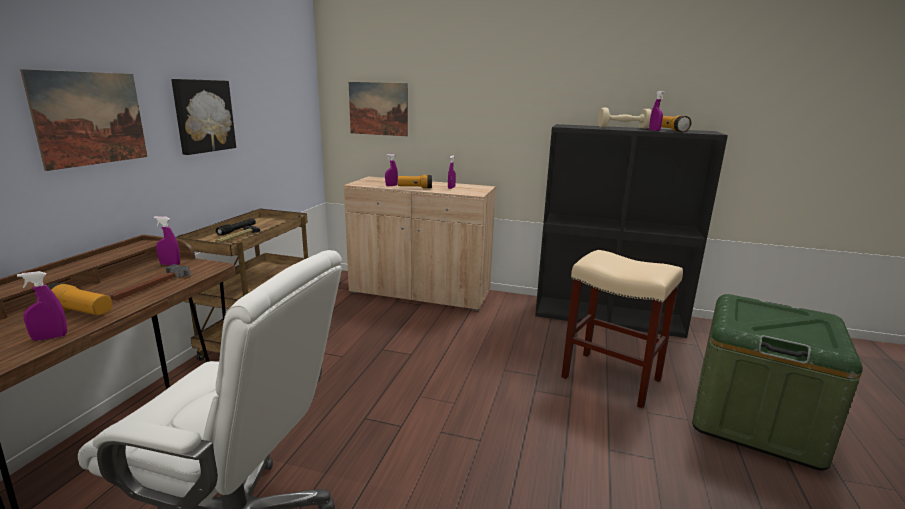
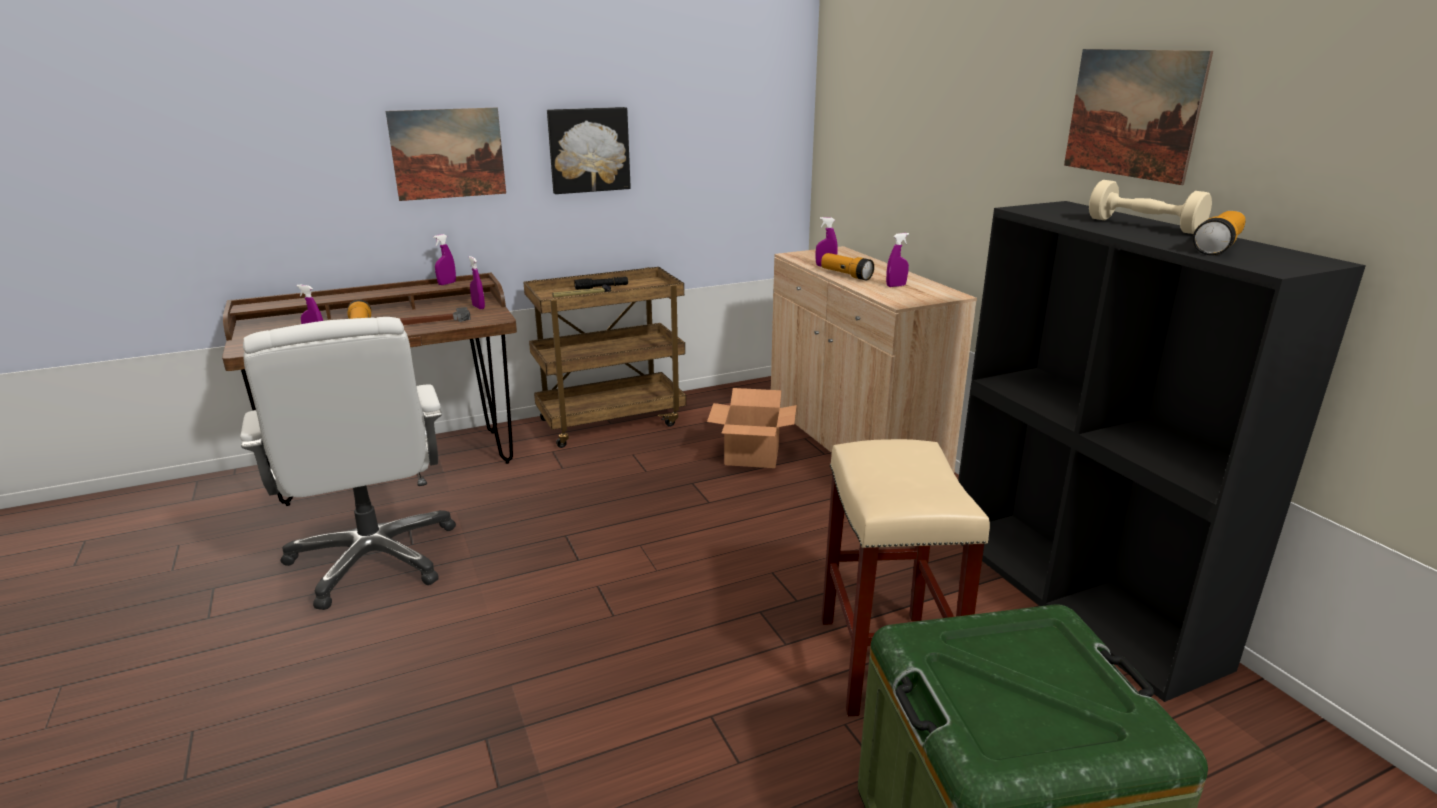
camera: 50 degrees right, 5 degrees up
picture [349,82,408,136] -> picture moved to [1064,49,1213,185]
purple spray bottle [649,91,665,131] -> purple spray bottle moved to [433,234,456,285]
none -> cardboard box [707,388,797,468]

